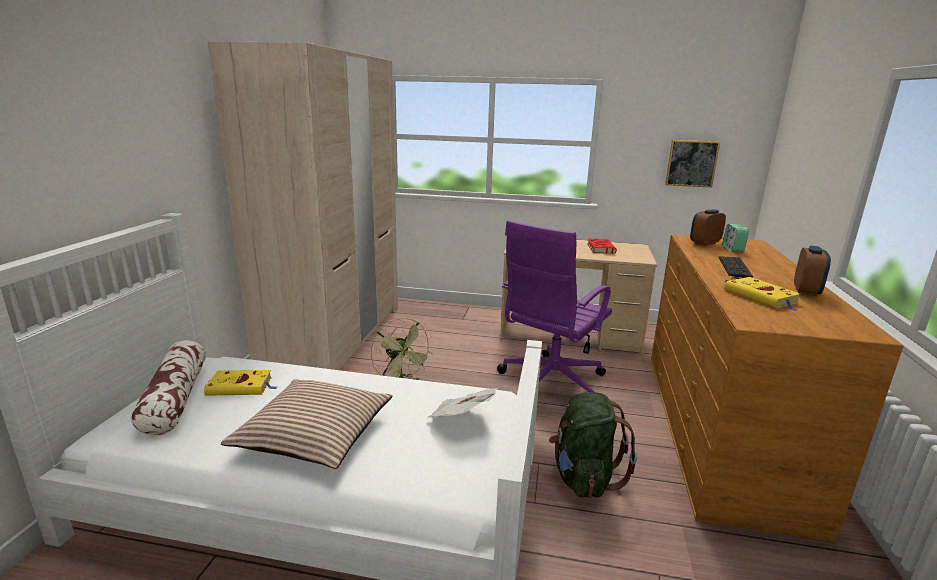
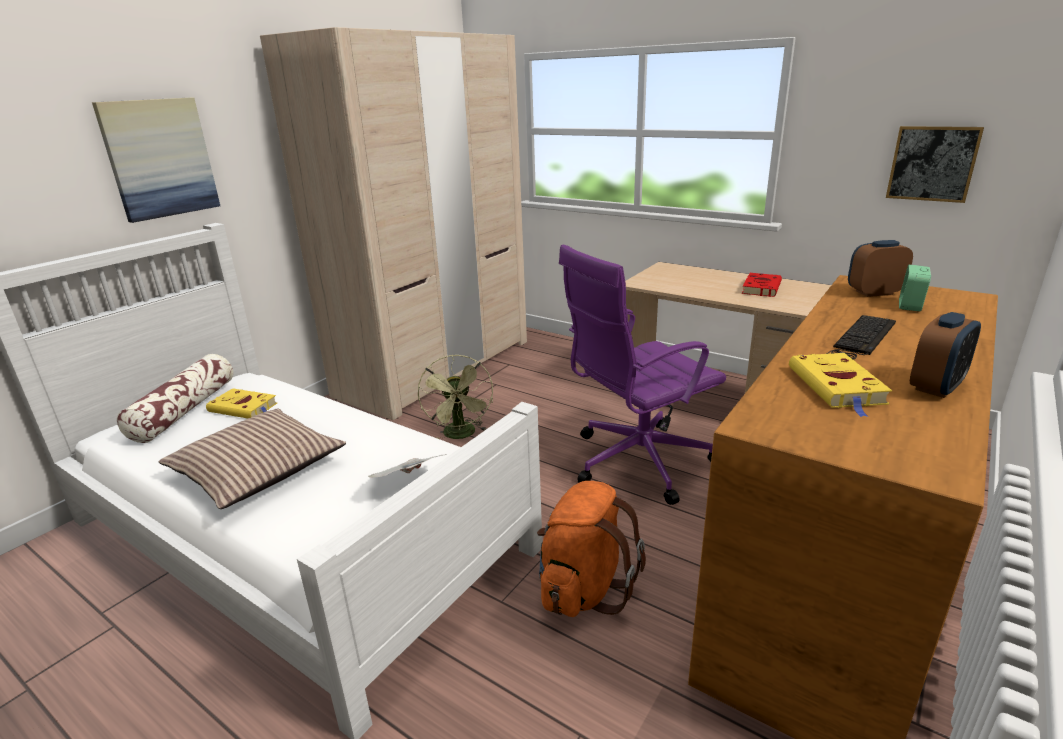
camera: 25 degrees right, 5 degrees up
green backpack [549,392,637,498] -> orange backpack [537,481,646,617]
none -> picture [92,97,220,223]

